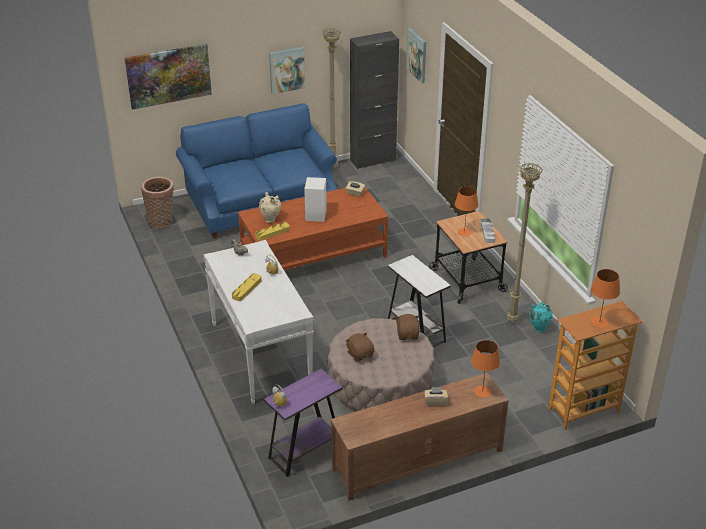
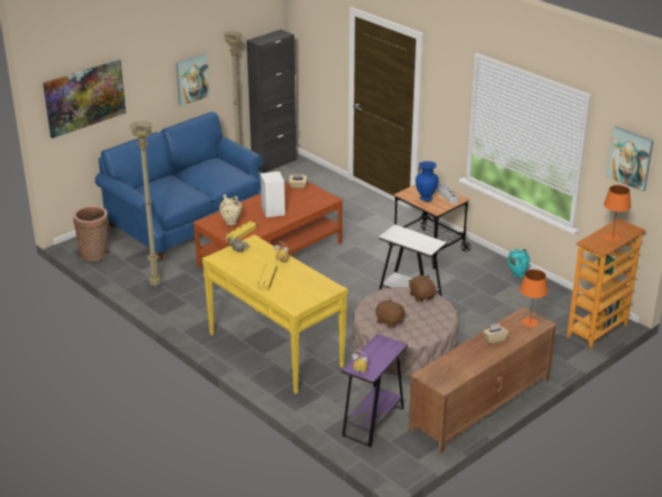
camera: 20 degrees left, 5 degrees down
white console table [204,240,314,404] -> yellow console table [202,234,348,394]
picture [407,28,426,83] -> picture moved to [606,126,653,192]
orange table lamp [455,186,479,236] -> blue vase [415,161,439,201]
beige floor lamp [507,163,543,323] -> beige floor lamp moved to [130,121,161,286]

